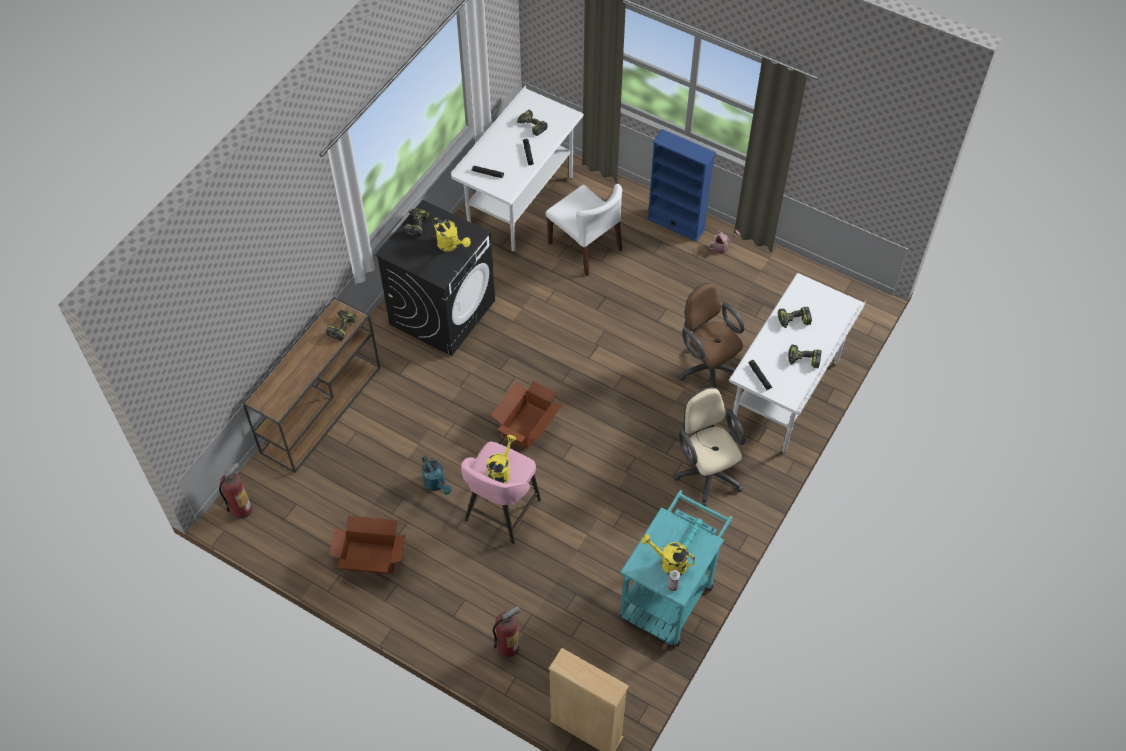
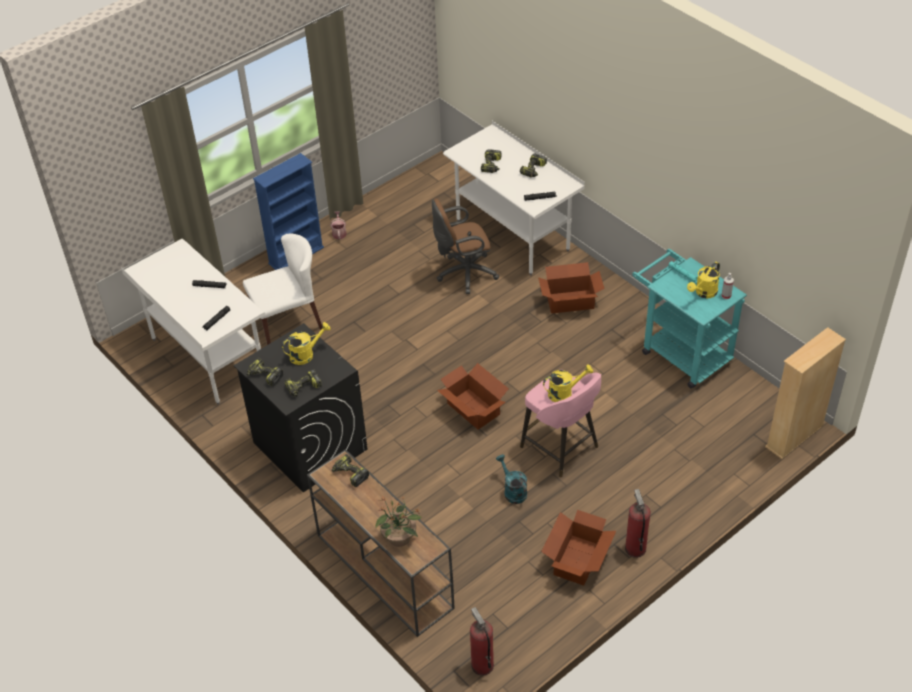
camera: 70 degrees left, 10 degrees down
turquoise watering can [422,456,452,495] -> turquoise watering can turned 105 degrees counterclockwise [496,454,527,504]
yellow watering can [486,435,516,483] -> yellow watering can turned 120 degrees clockwise [543,364,593,402]
fire extinguisher [493,606,520,657] -> fire extinguisher moved to [625,489,651,558]
power drill [517,110,547,136] -> power drill moved to [285,369,322,397]
beige office chair [673,387,746,506] -> cardboard box [538,262,604,314]
none -> potted plant [375,496,422,547]

